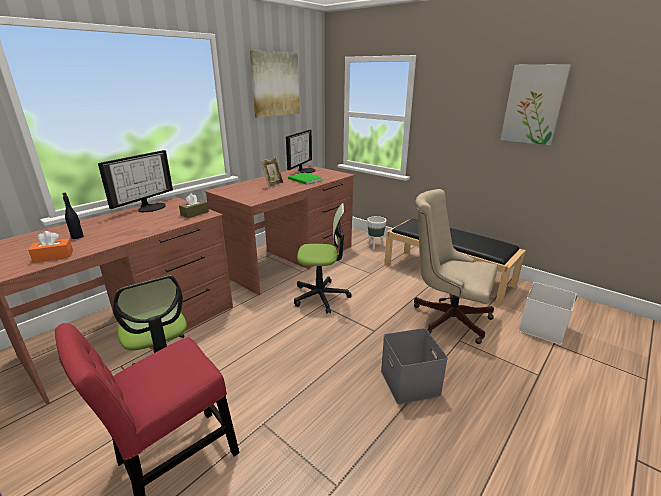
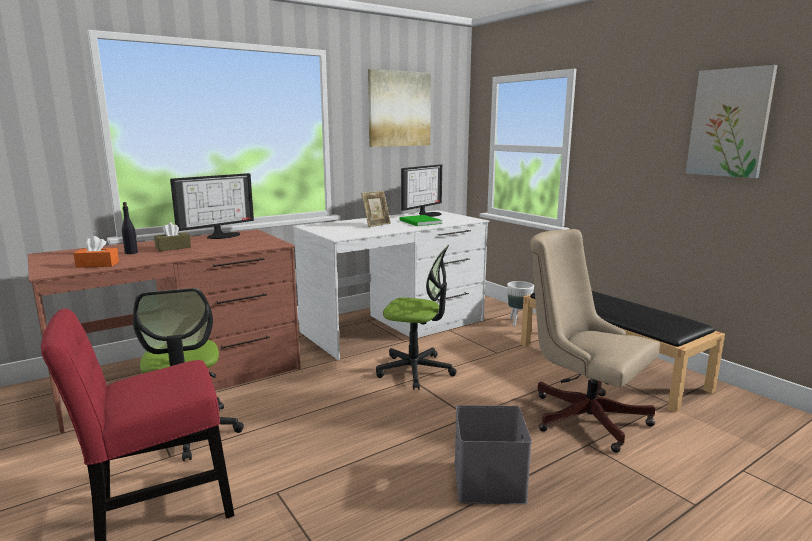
camera: 15 degrees right, 10 degrees down
brown tissue box [179,194,209,218] -> brown tissue box moved to [154,222,191,251]
brown desk [205,165,355,295] -> white desk [293,210,489,360]
white storage box [518,282,576,345] -> none

